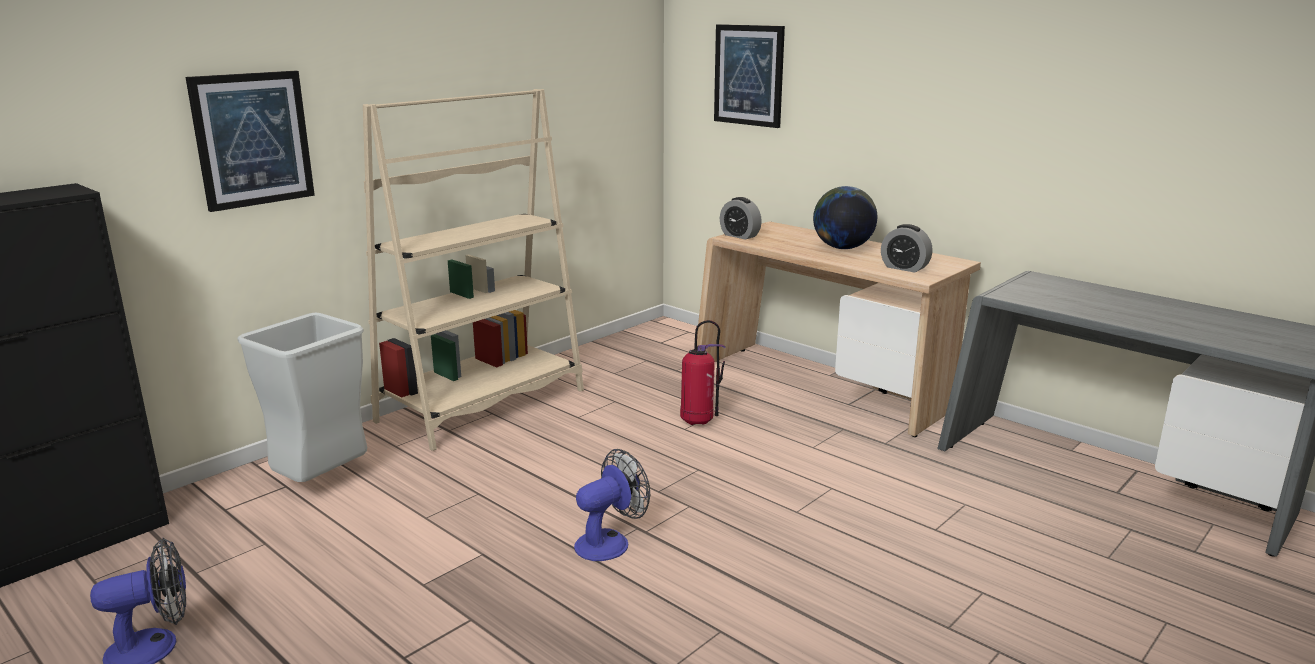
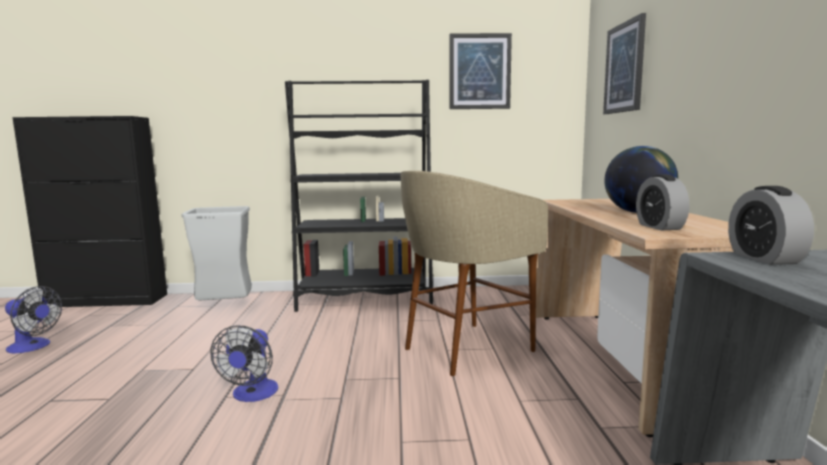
camera: 45 degrees right, 10 degrees down
picture [186,71,315,212] -> picture moved to [449,33,512,109]
beige bookcase [363,89,584,451] -> black bookcase [285,80,433,312]
fan [574,449,650,561] -> fan turned 90 degrees clockwise [210,326,278,402]
fire extinguisher [680,320,726,425] -> beige stool [401,171,548,376]
alarm clock [720,197,762,240] -> alarm clock moved to [728,186,814,265]

